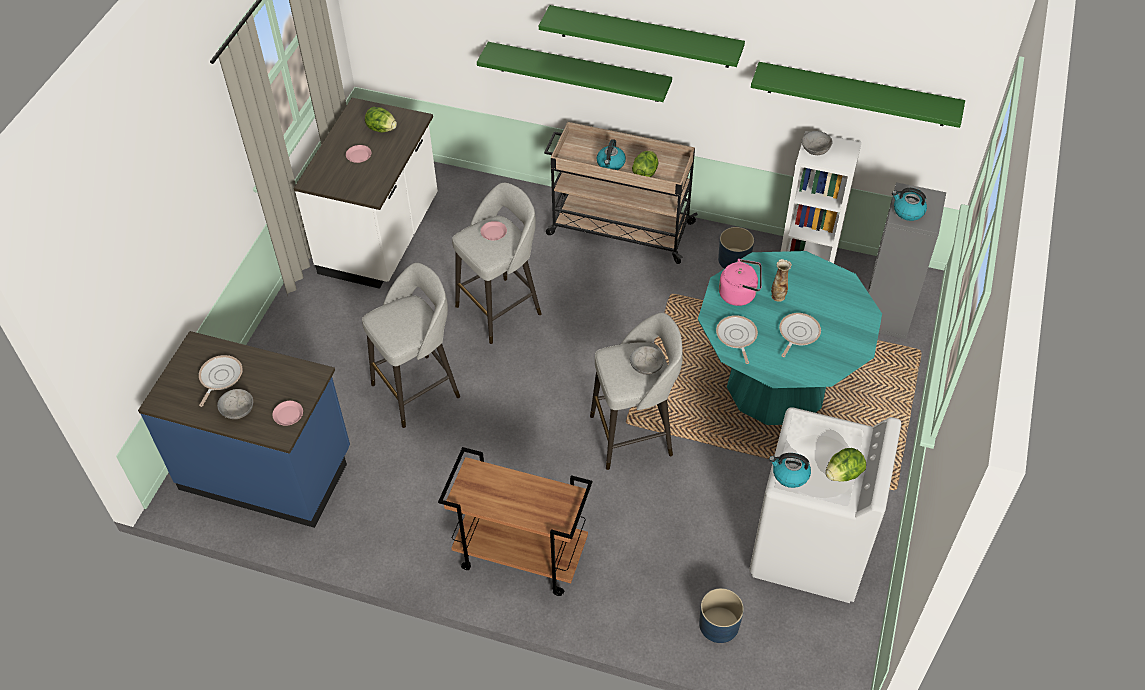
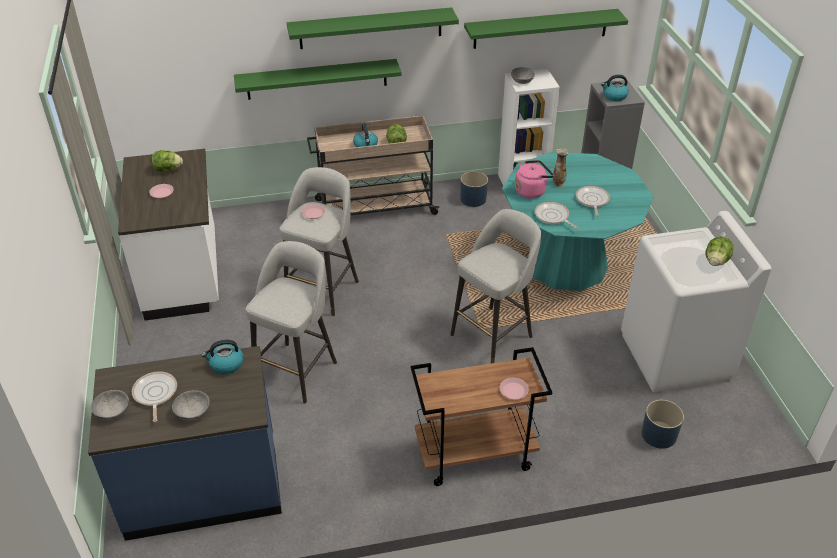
camera: 30 degrees left, 10 degrees down
pink plate [272,401,303,426] -> pink plate moved to [500,378,529,400]
grey bowl [630,346,664,375] -> grey bowl moved to [91,390,129,420]
kettle [769,453,811,488] -> kettle moved to [201,340,243,374]

